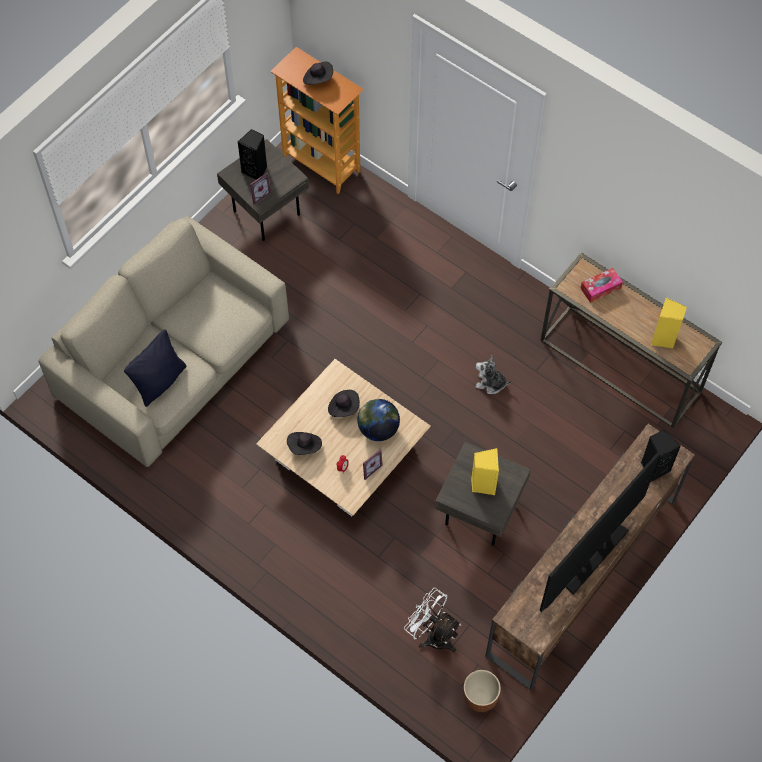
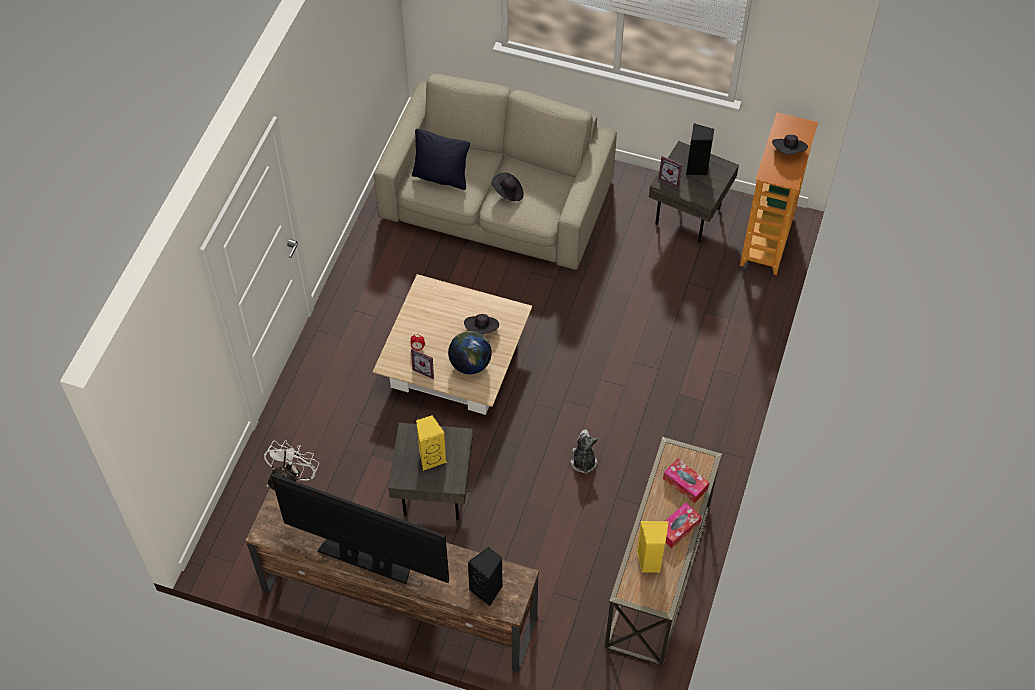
camera: 70 degrees right, 5 degrees down
black hat [287,432,322,455] -> black hat moved to [492,173,524,201]
brown planter [463,670,501,712] -> none
none -> tissue box [665,502,702,548]

